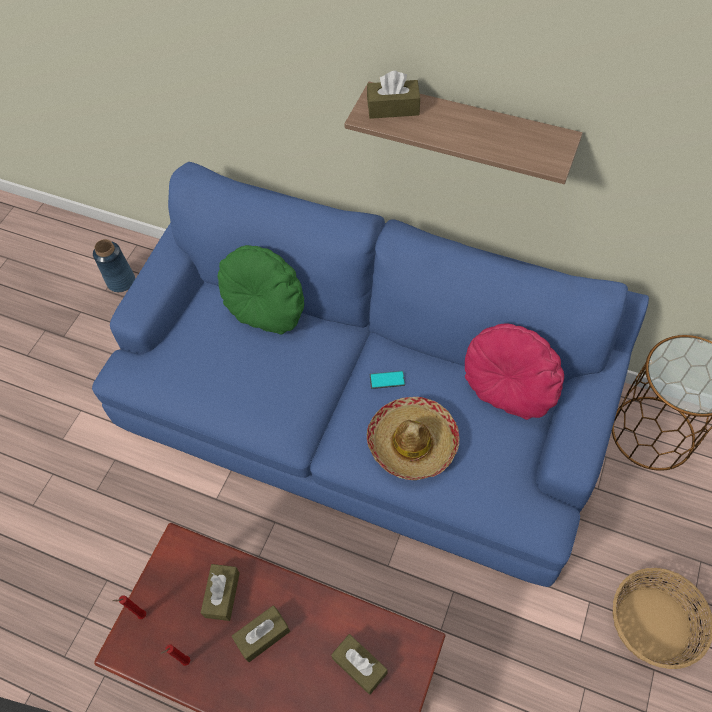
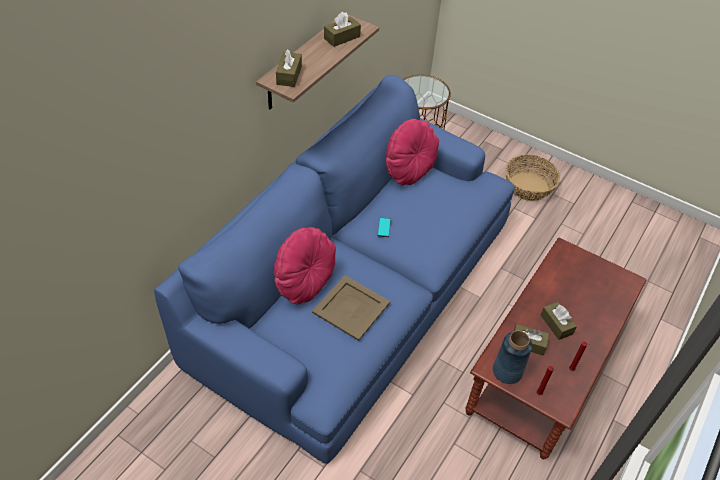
camera: 85 degrees left, 10 degrees down
blue vase [93,239,135,292] -> blue vase moved to [492,331,532,384]
green pillow [218,245,304,335] -> pink pillow [274,227,336,305]
brown tissue box [331,634,387,695] -> brown tissue box moved to [324,12,361,47]
hat [367,397,460,480] -> none
none -> beige tray [312,275,390,341]

